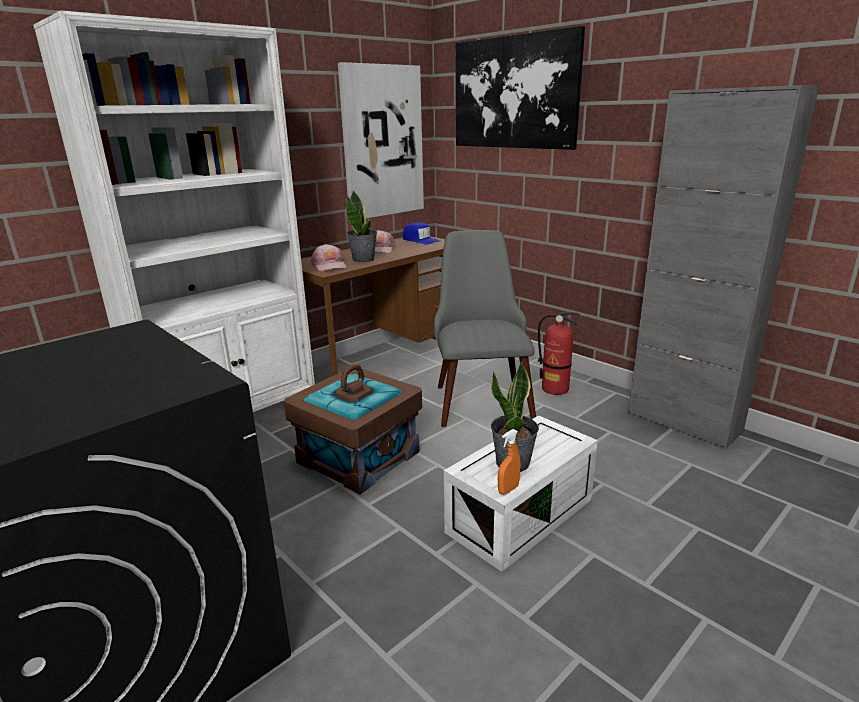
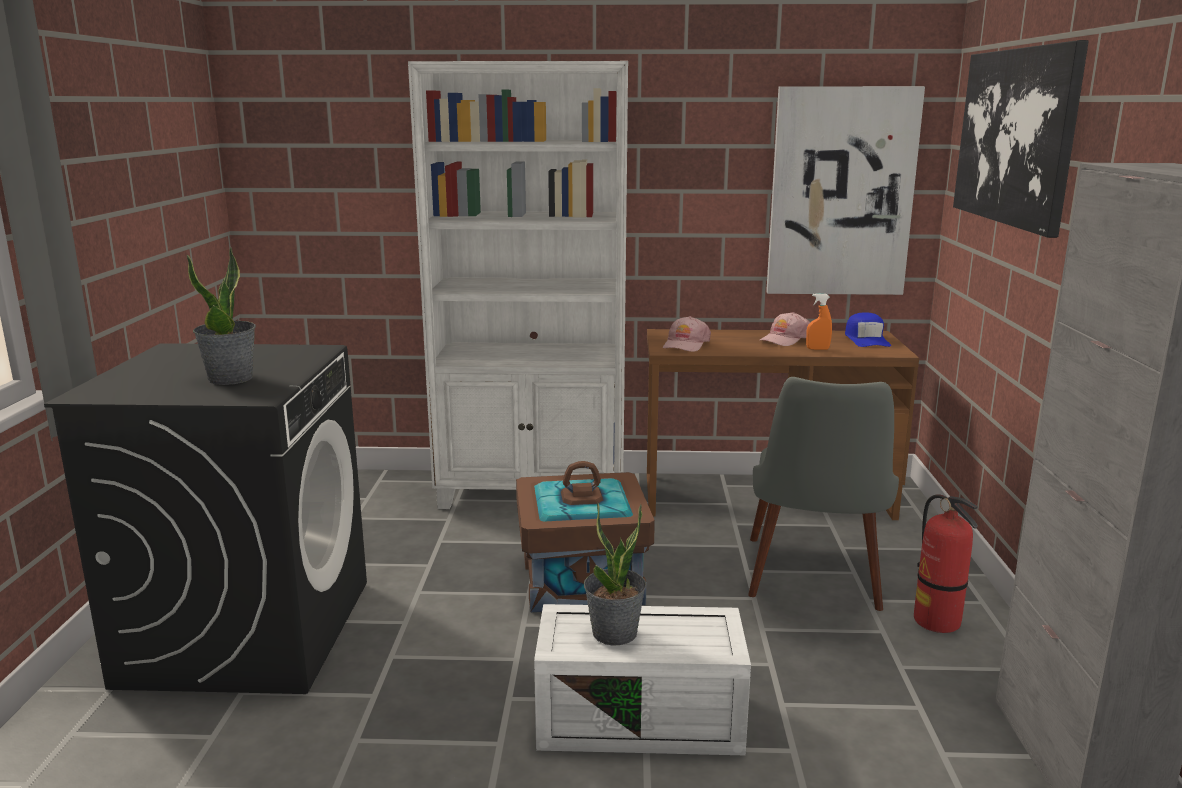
camera: 45 degrees right, 5 degrees down
potted plant [346,190,377,262] -> potted plant moved to [187,247,256,385]
grey chair [434,230,536,427] -> grey chair turned 150 degrees clockwise [748,377,899,611]
orange spray bottle [498,429,521,495] -> orange spray bottle moved to [806,293,832,350]

